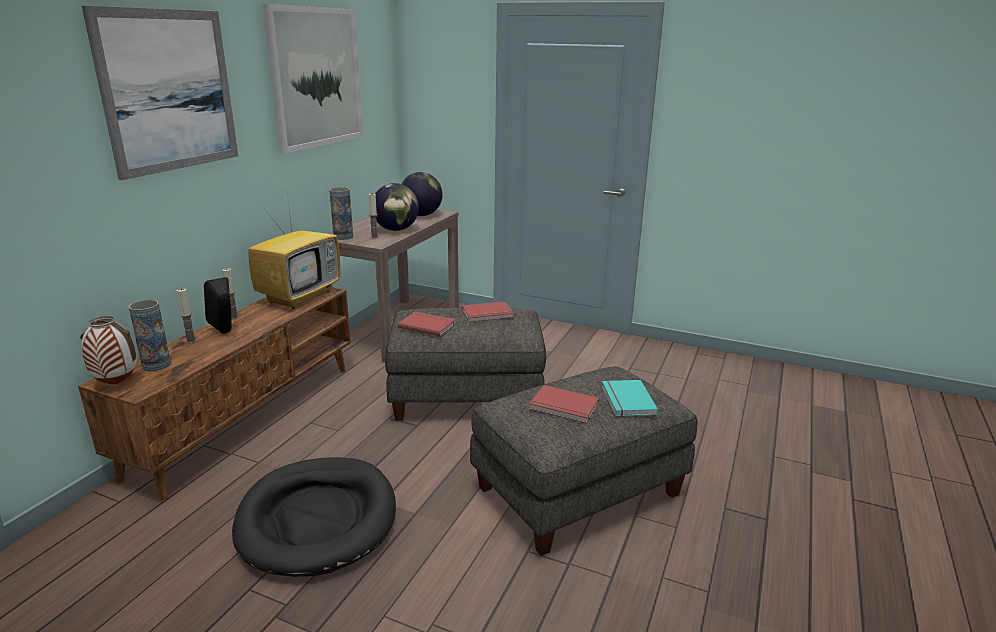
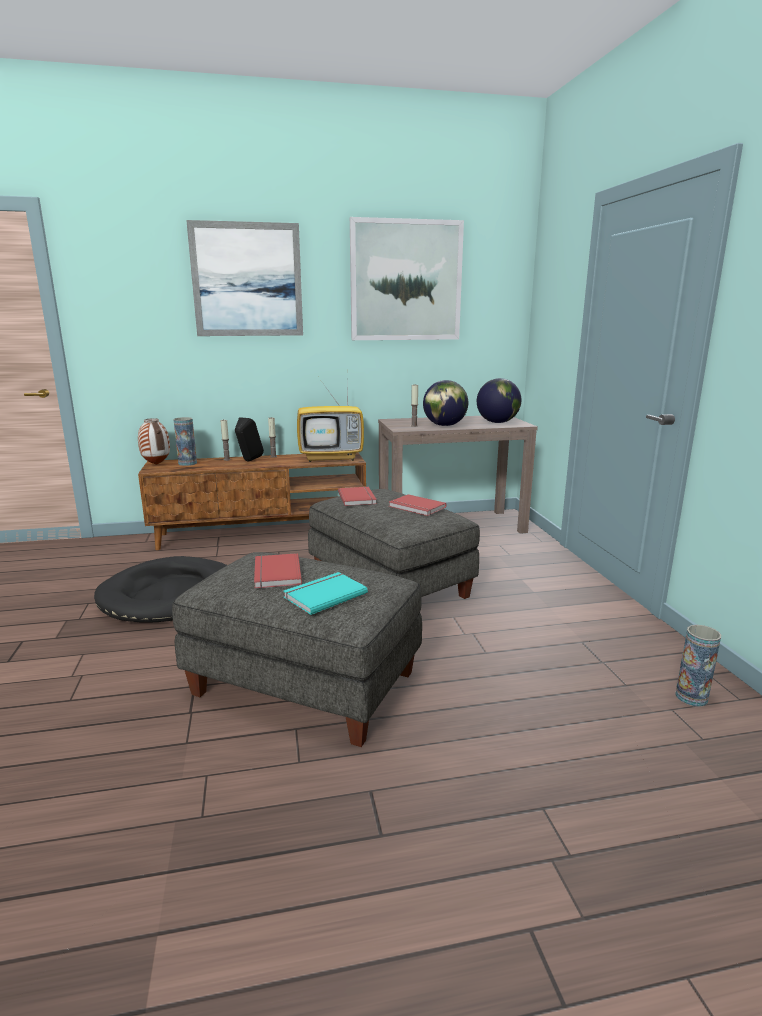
camera: 55 degrees right, 5 degrees down
vase [329,187,353,240] -> vase moved to [675,625,721,707]

